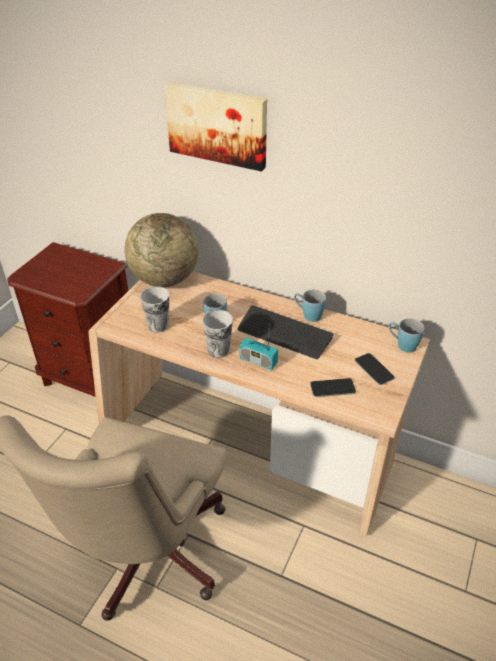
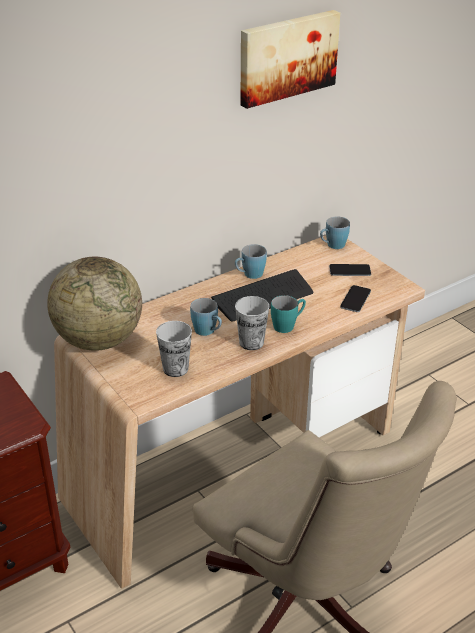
camera: 60 degrees left, 5 degrees down
picture [164,82,267,172] -> picture moved to [240,10,340,109]
radio [239,317,278,370] -> turquoise mug [271,295,306,333]

